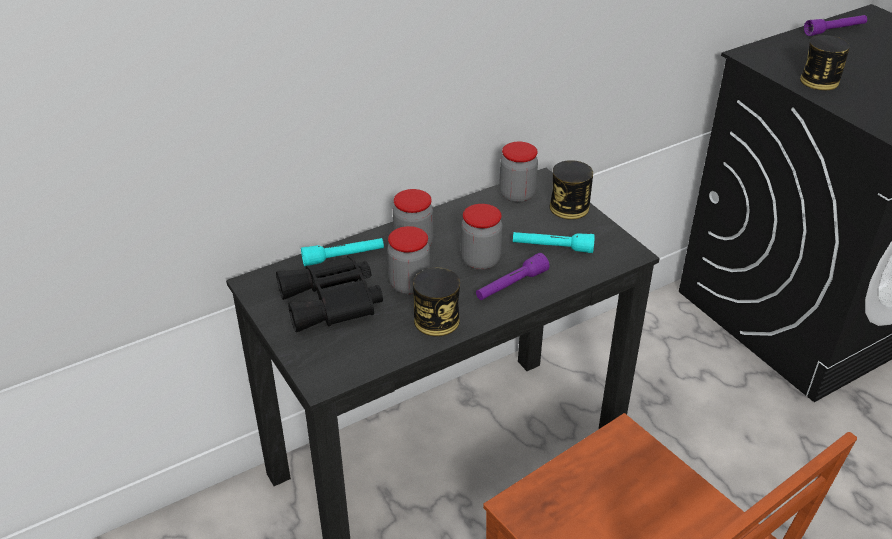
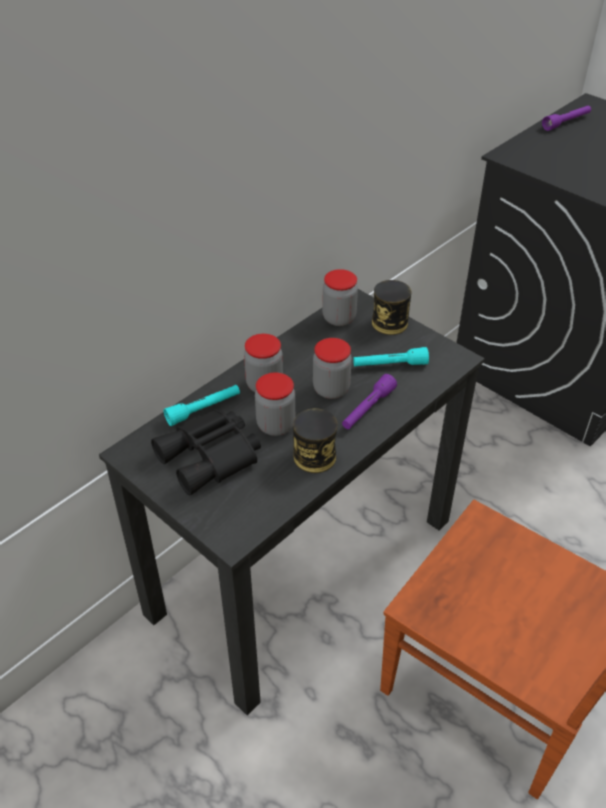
camera: 15 degrees left, 5 degrees up
can [800,35,850,90] -> none

